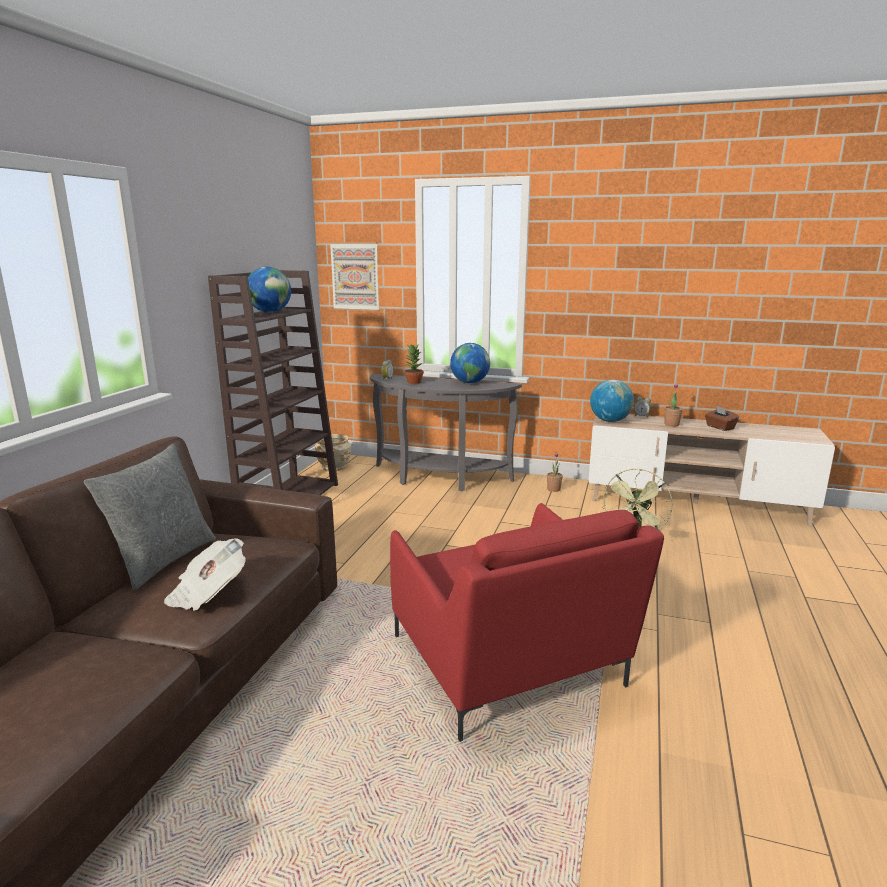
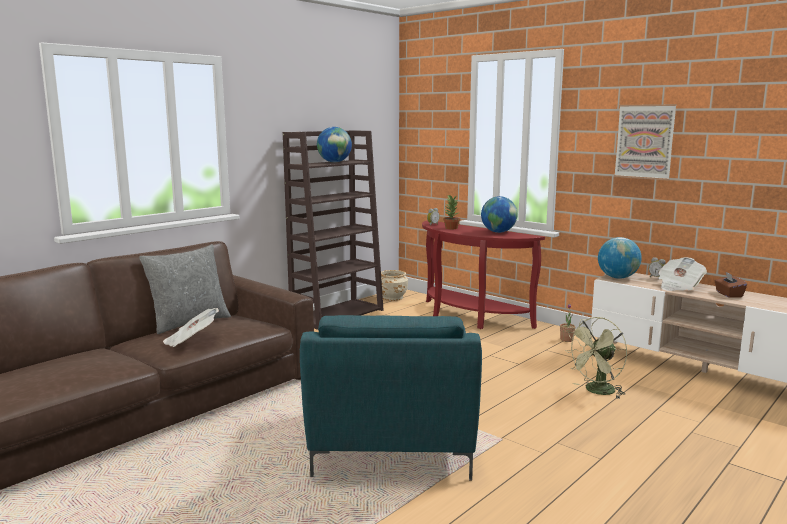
camera: 25 degrees right, 5 degrees down
picture [330,242,380,311] -> picture moved to [614,104,677,180]
grey console table [370,374,522,491] -> red console table [422,220,545,329]
red armchair [390,503,664,742] -> turquoise armchair [300,315,482,480]
potted plant [665,383,683,426] -> newspaper [658,257,707,291]

